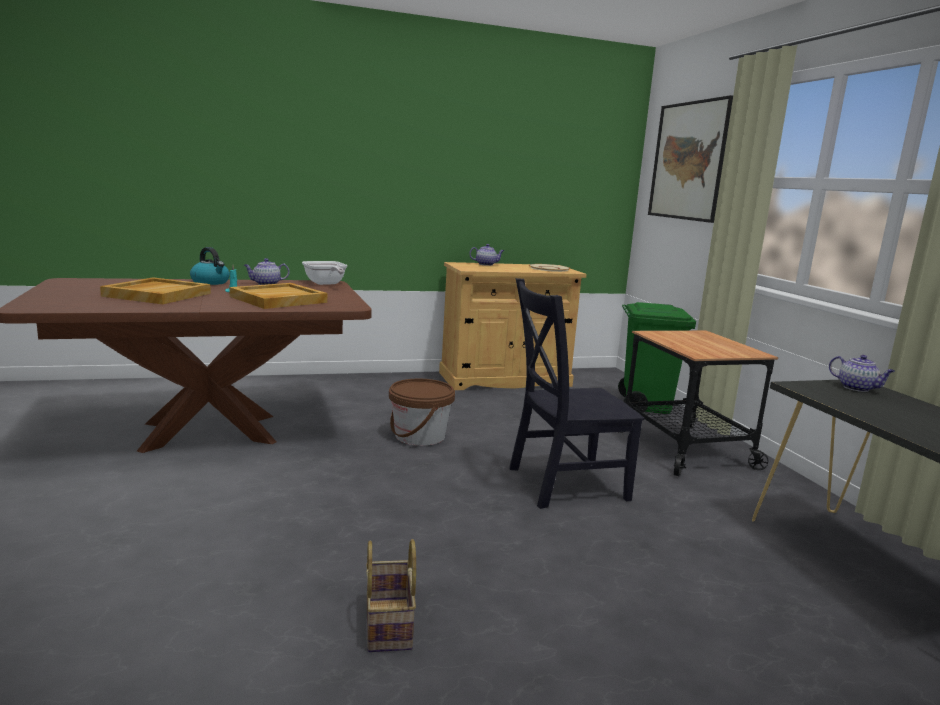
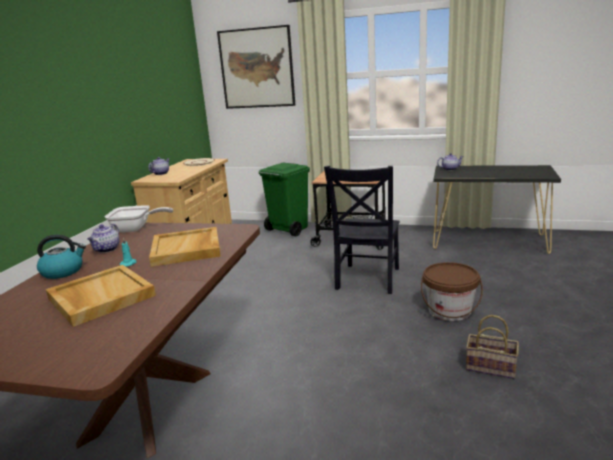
camera: 55 degrees left, 5 degrees up
brown bucket [389,379,455,446] -> brown bucket moved to [421,262,483,321]

